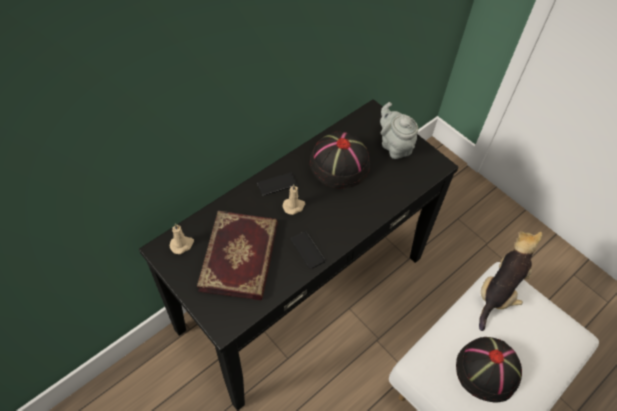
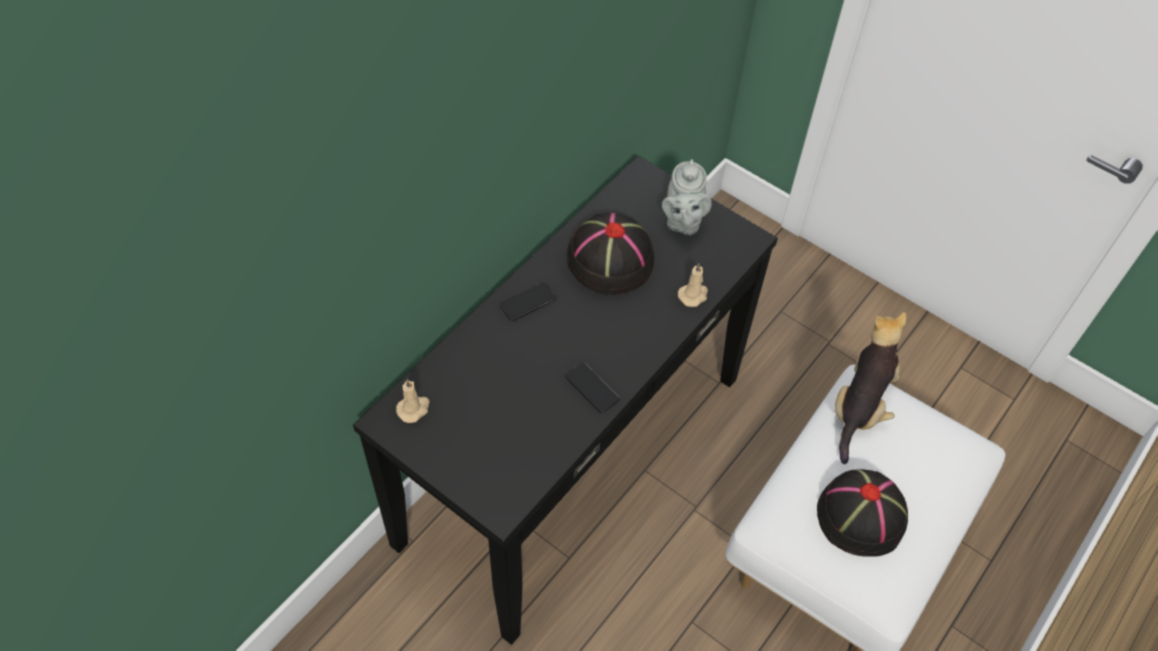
camera: 10 degrees left, 0 degrees up
book [197,211,278,300] -> none
beige candle [282,184,305,215] -> beige candle moved to [678,263,708,307]
grey teapot [380,102,418,159] -> grey teapot turned 135 degrees counterclockwise [662,159,712,235]

